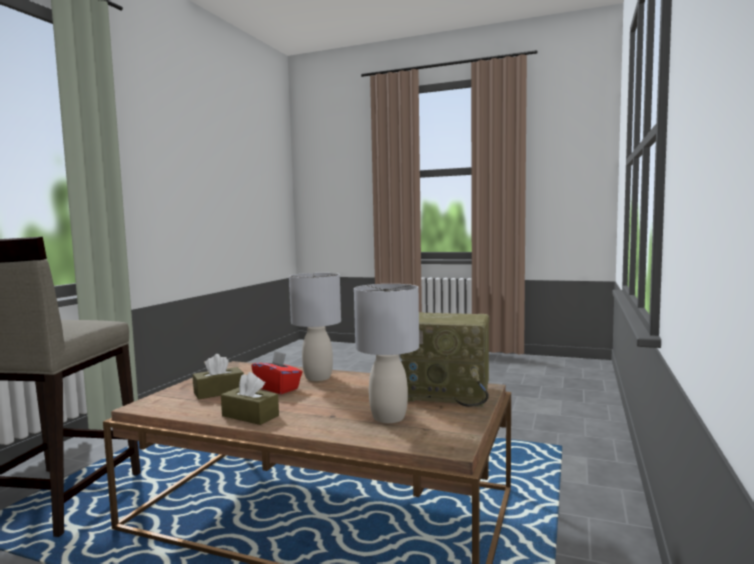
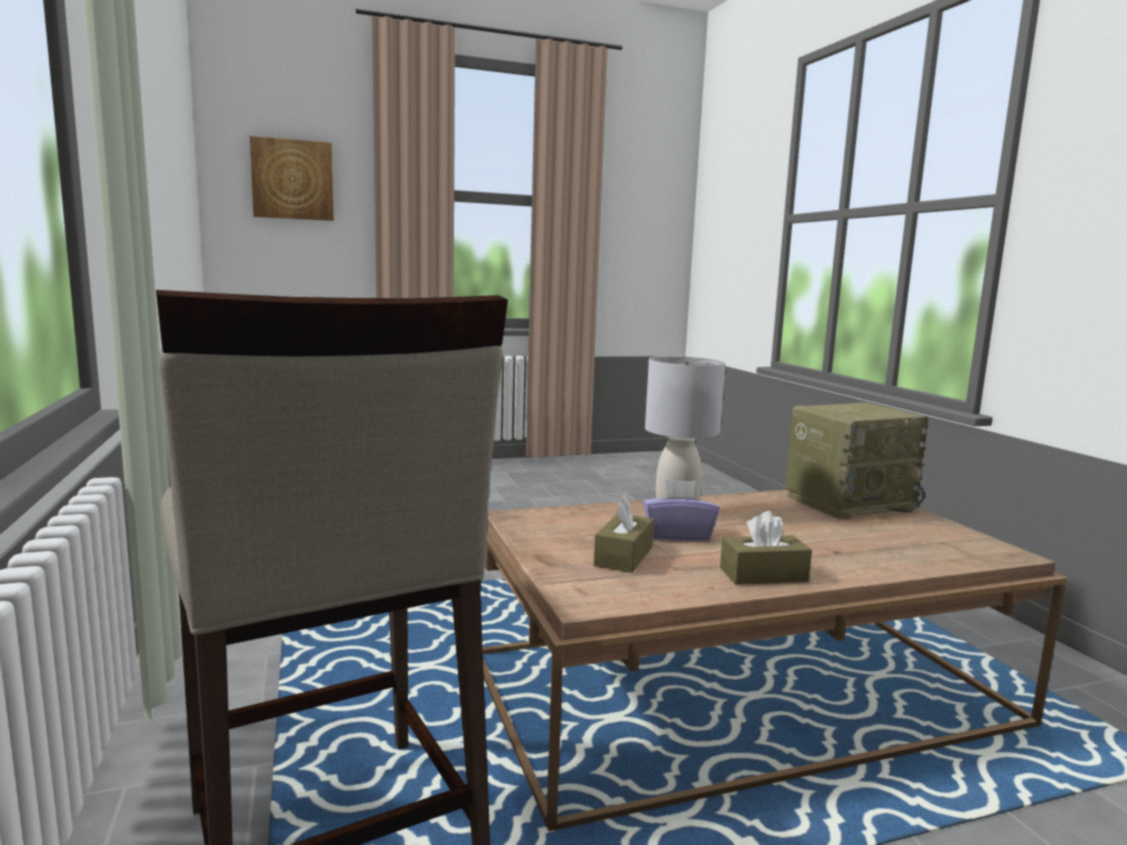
camera: 40 degrees left, 5 degrees up
red tissue box [251,351,303,394] -> purple tissue box [643,479,720,541]
grey table lamp [354,284,419,423] -> none
none -> picture [250,136,334,221]

